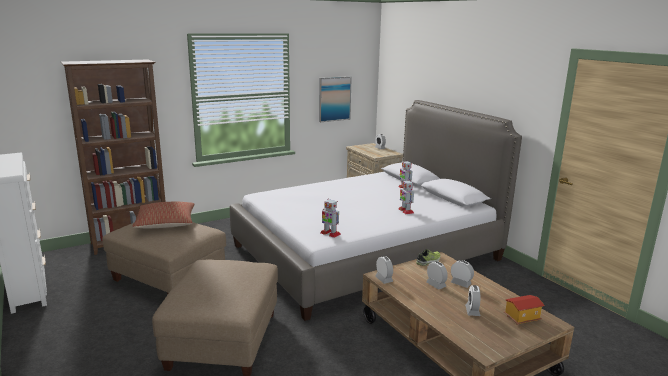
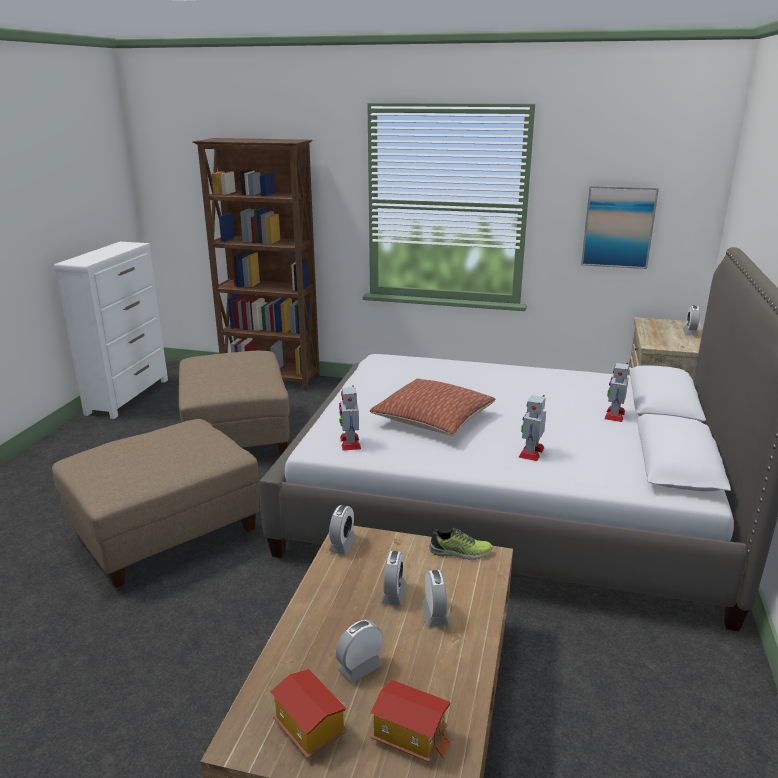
camera: 45 degrees right, 5 degrees up
pillow [132,202,195,228] -> pillow moved to [370,379,495,436]
none -> toy house [270,669,347,758]

